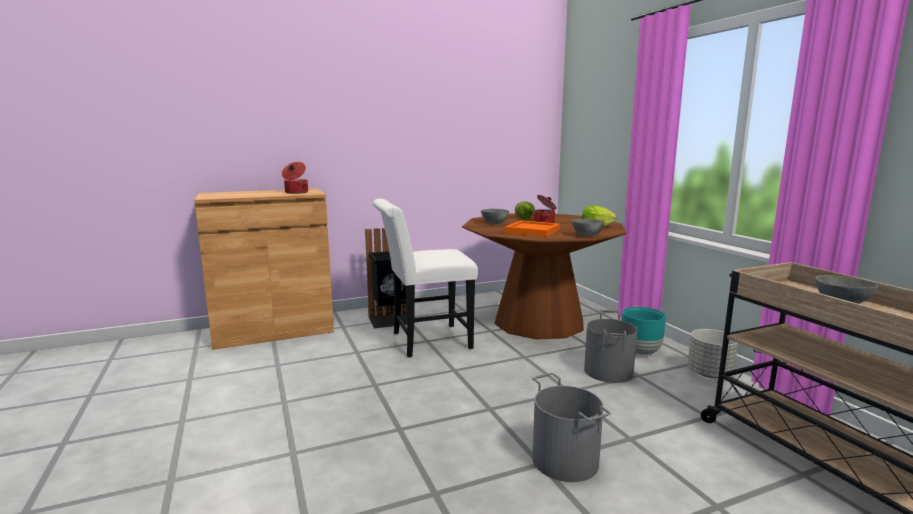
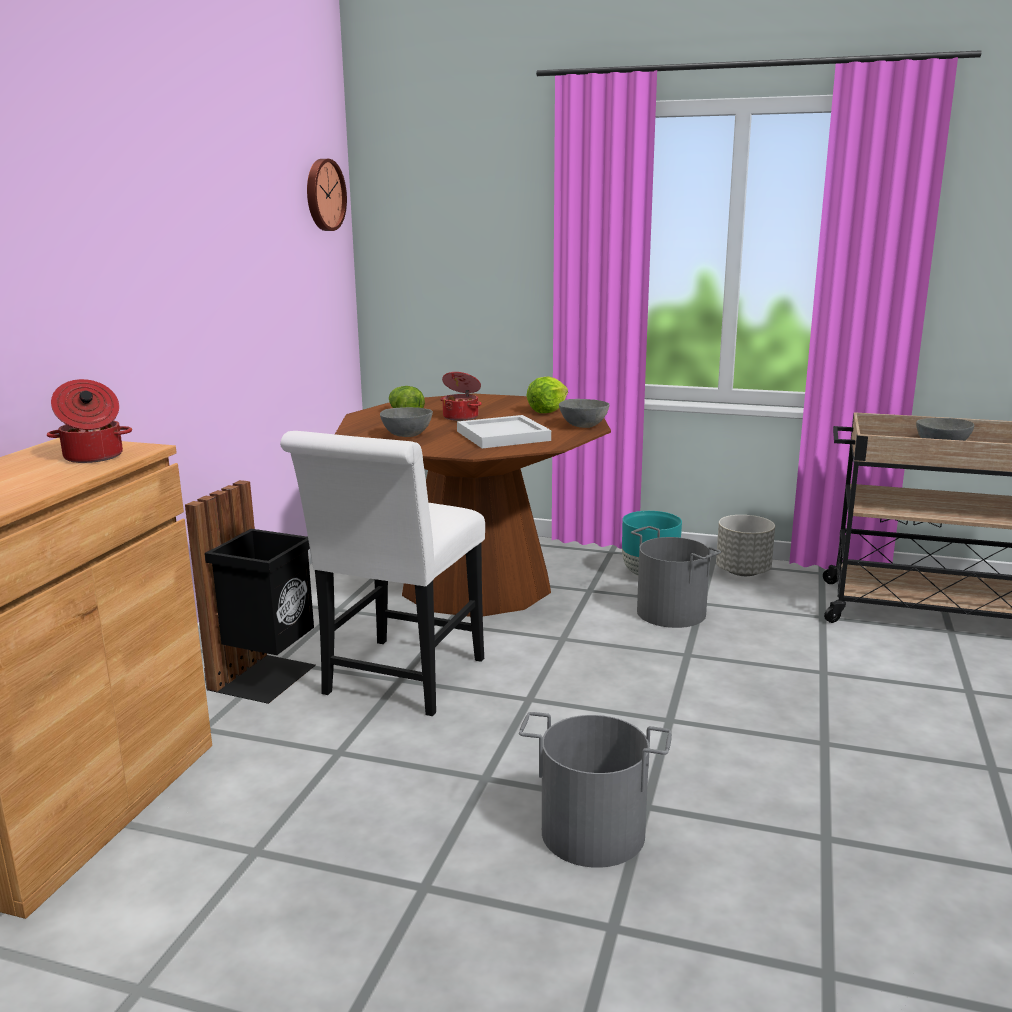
camera: 50 degrees left, 5 degrees up
orange tray [504,220,560,237] -> white tray [457,415,551,448]
grey bucket [532,373,611,482] -> grey bucket moved to [519,712,672,868]
none -> wall clock [307,159,347,231]

